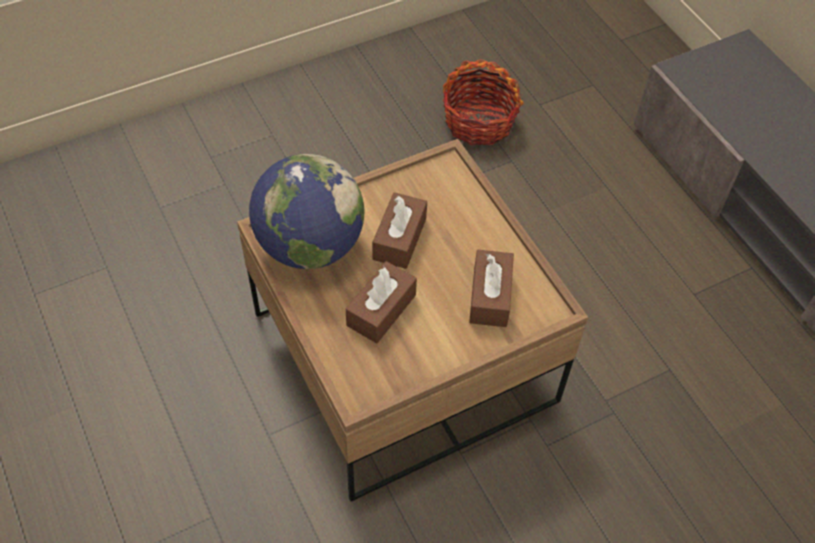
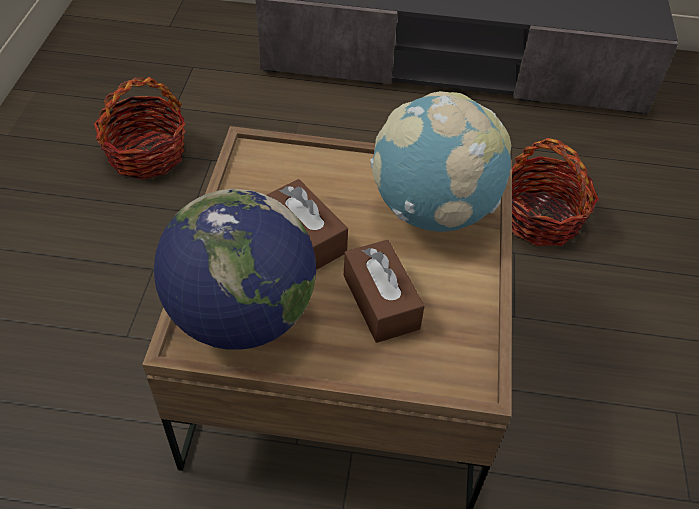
camera: 55 degrees left, 5 degrees down
brown tissue box [469,250,514,327] -> globe [370,91,511,232]
none -> basket [512,138,599,246]

